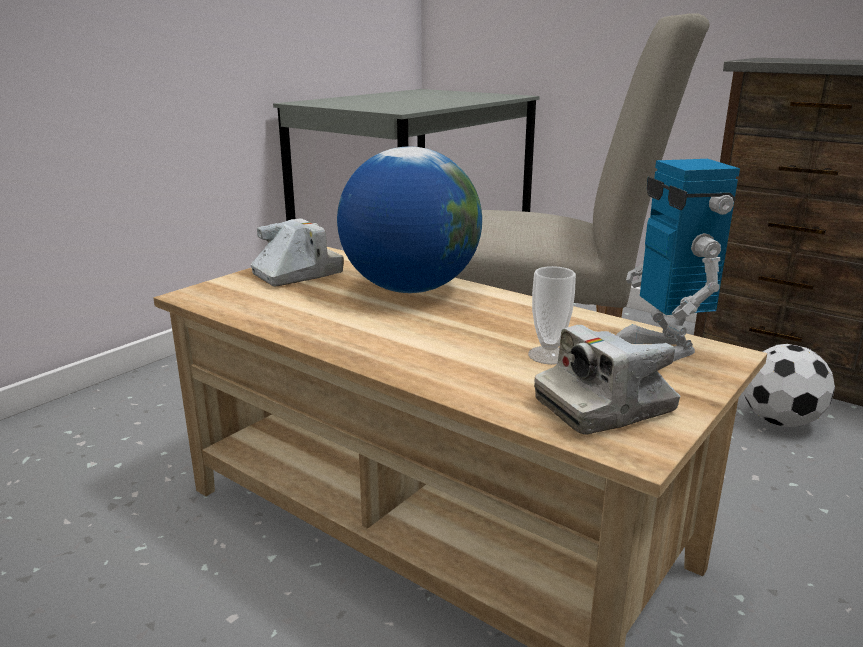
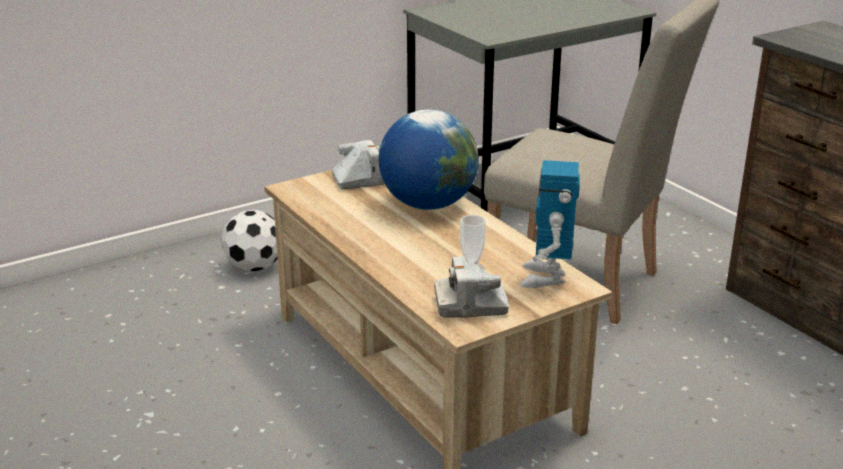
camera: 20 degrees right, 5 degrees up
football [744,344,835,427] -> football moved to [222,210,278,271]

